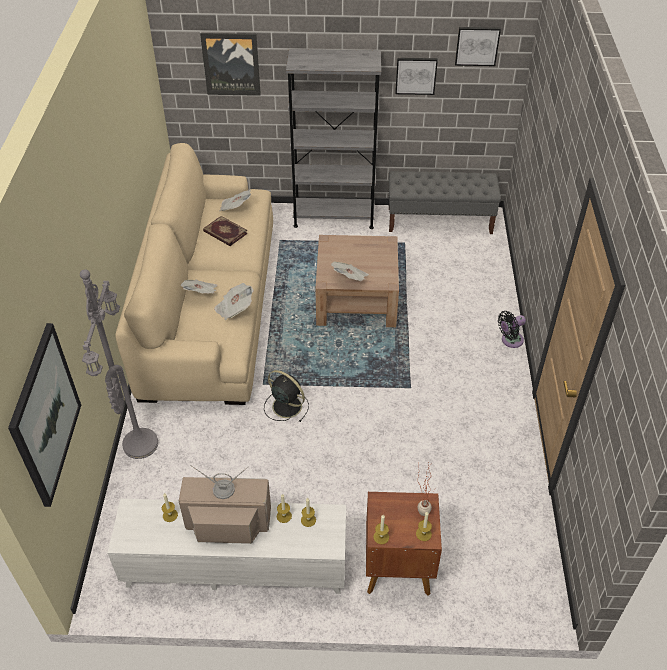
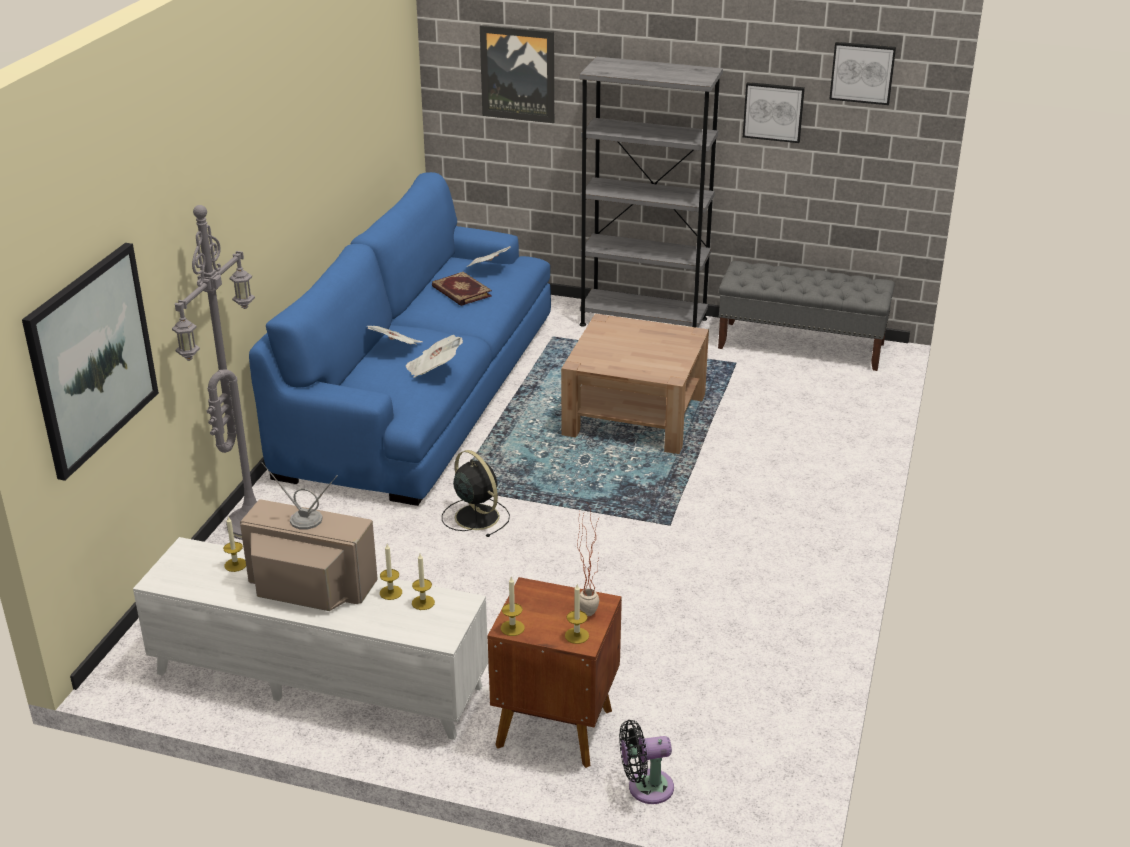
camera: 15 degrees right, 15 degrees down
beige sofa [115,143,273,405] -> blue sofa [249,172,551,506]
newspaper [331,262,369,281] -> none
black fan [498,311,526,348] -> black fan moved to [619,720,674,804]

